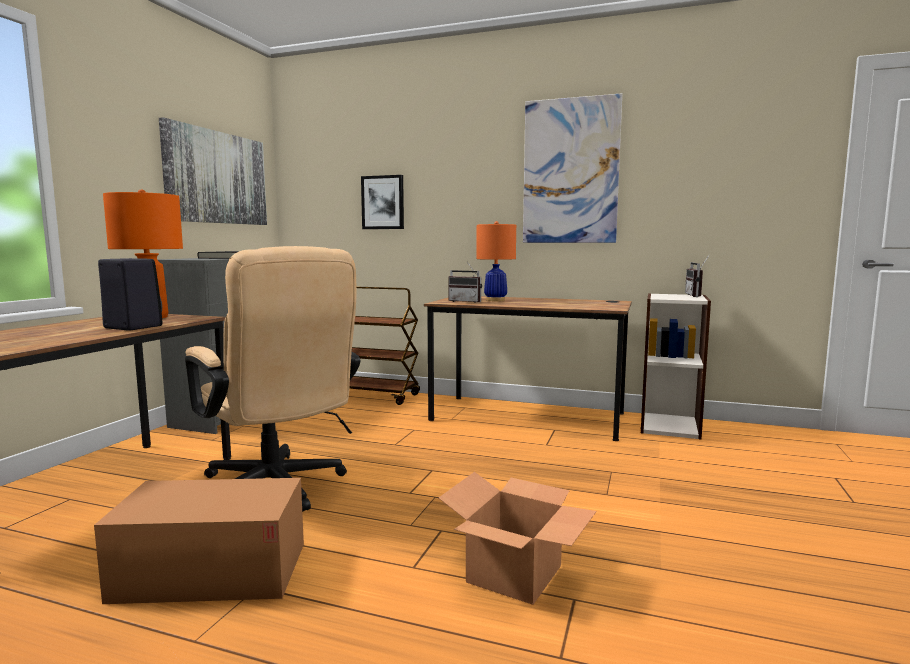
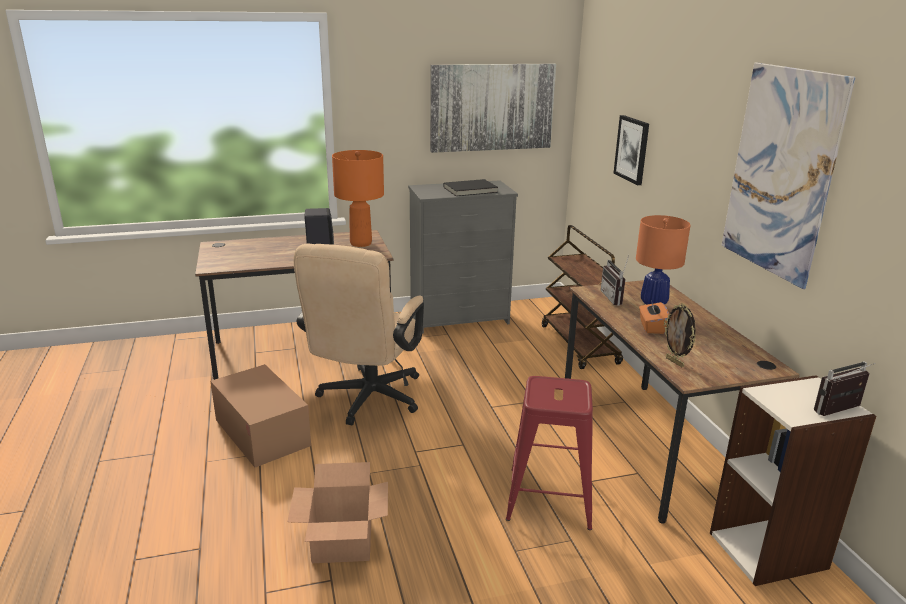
camera: 55 degrees right, 15 degrees up
none -> red stool [506,376,593,530]
none -> orange tissue box [639,300,669,334]
none -> picture frame [664,303,696,367]

